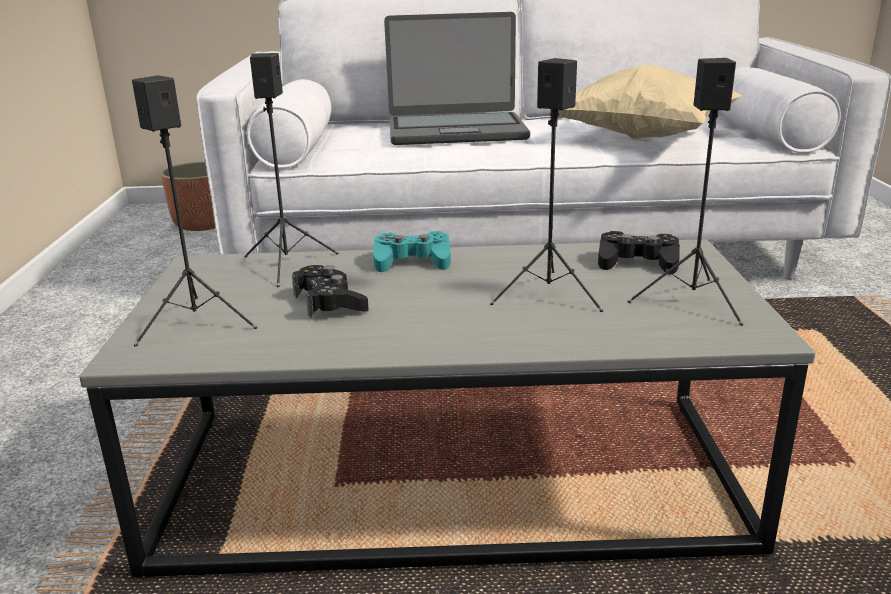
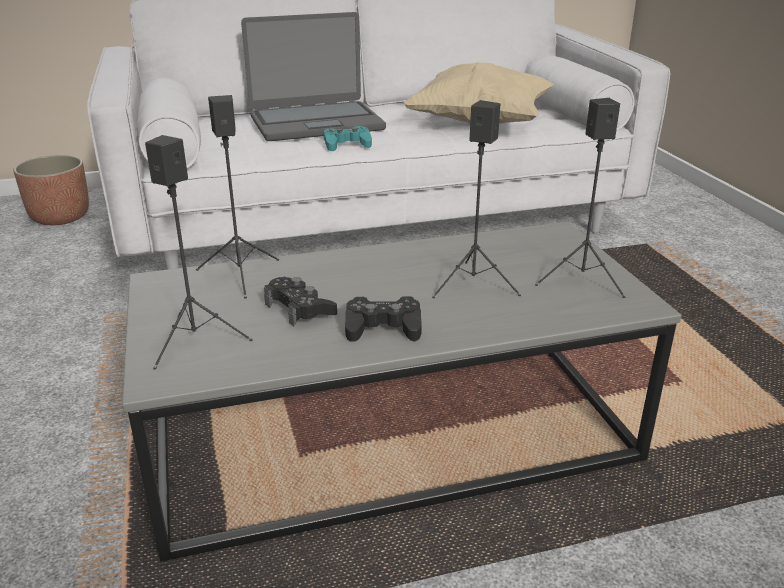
camera: 15 degrees left, 5 degrees up
turquoise game controller [373,231,451,272] -> turquoise game controller moved to [323,126,372,151]
black game controller [598,231,680,274] -> black game controller moved to [345,296,422,342]

